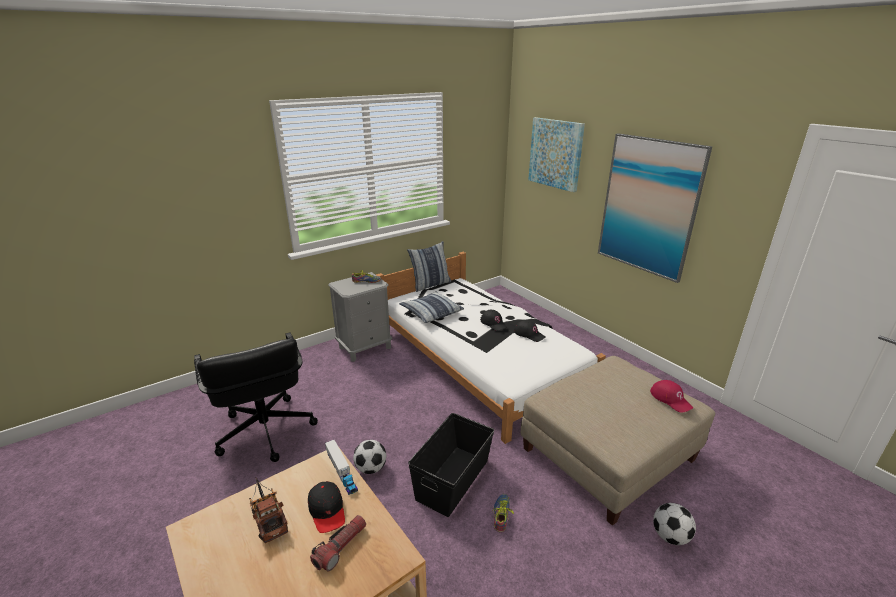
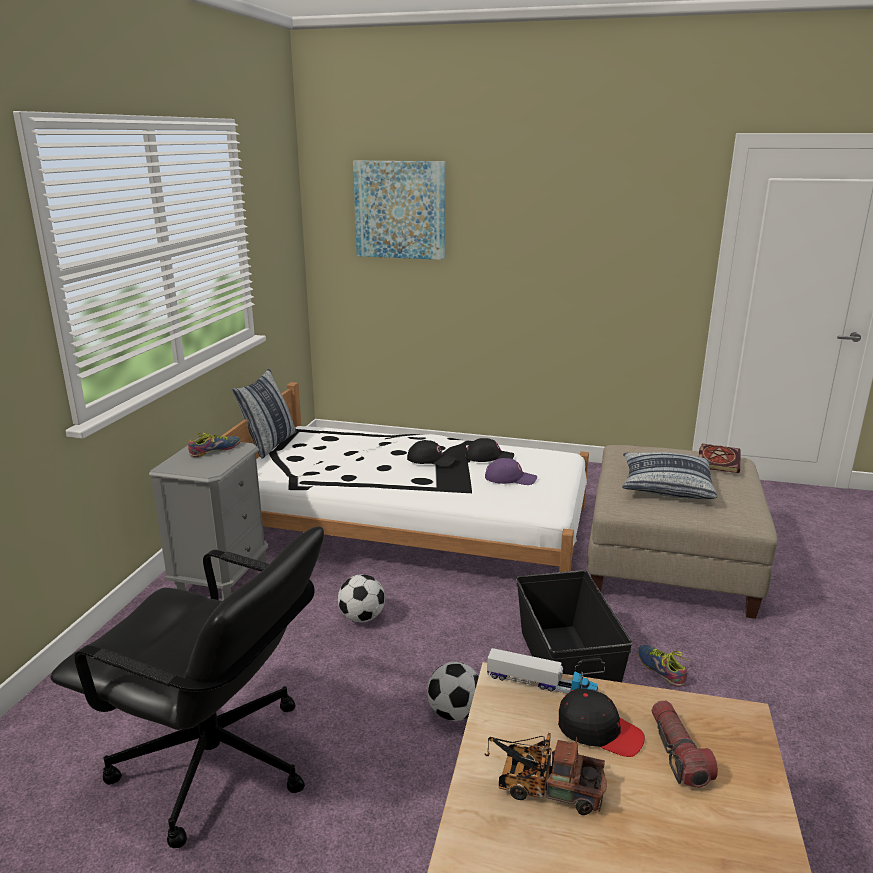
camera: 40 degrees left, 5 degrees down
pillow [399,291,464,323] -> pillow moved to [622,452,717,499]
picture [598,133,712,283] -> none
red cap [650,380,693,413] -> book [698,444,741,473]
football [653,503,696,545] -> football moved to [338,574,385,622]
none -> purple cap [485,458,537,485]

